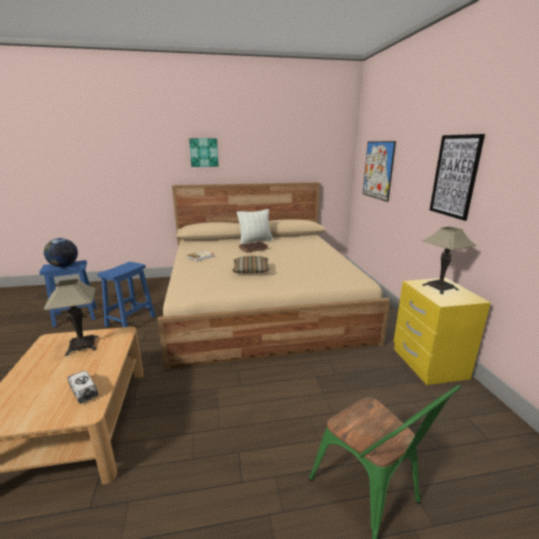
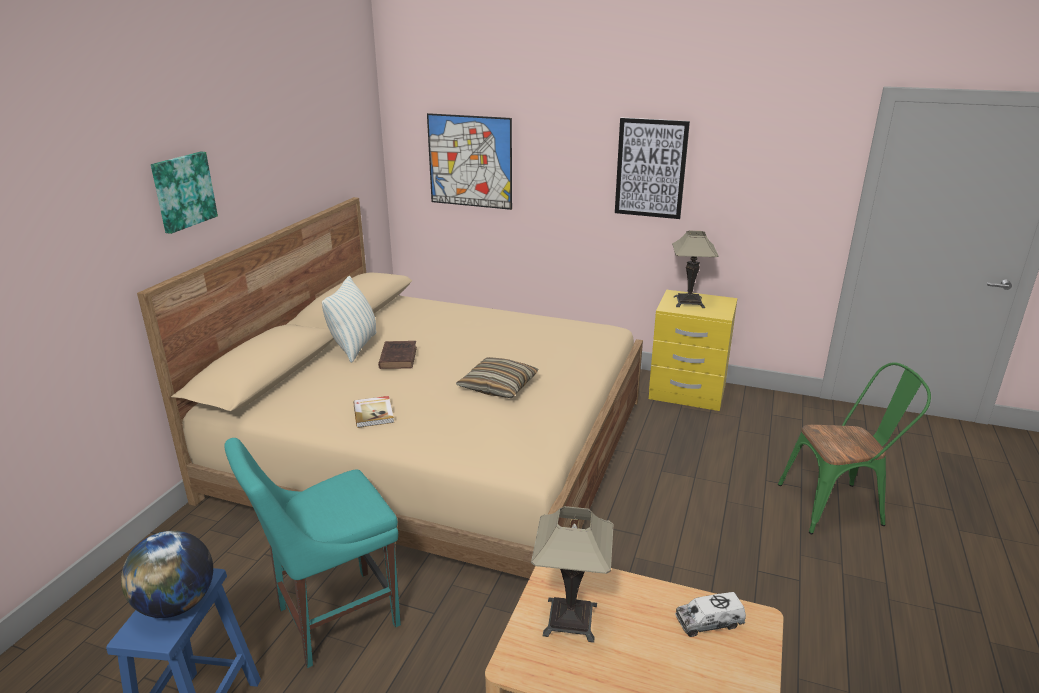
camera: 60 degrees left, 5 degrees up
blue stool [97,262,155,327] -> turquoise chair [224,438,401,668]

